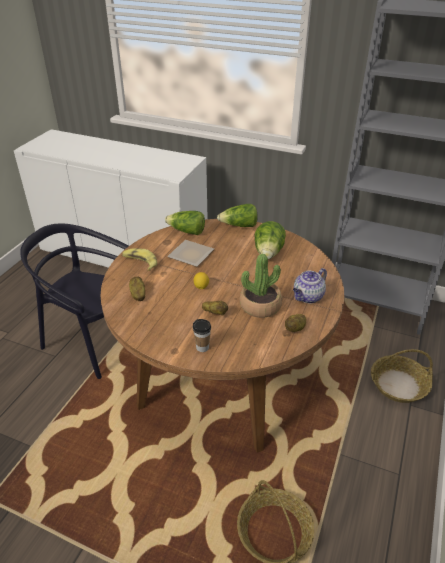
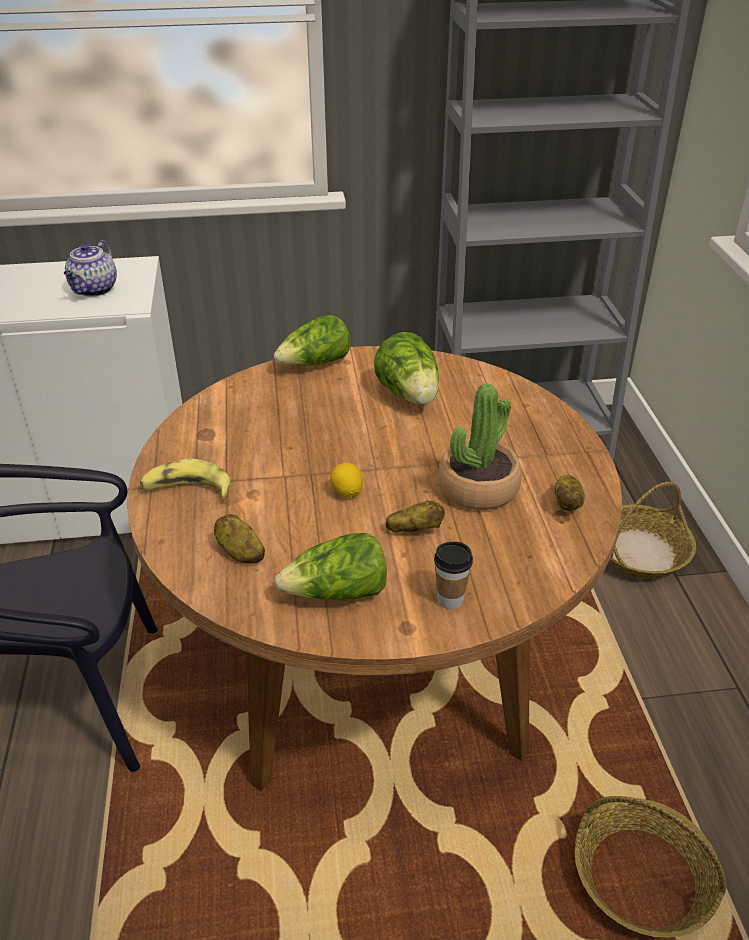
camera: 30 degrees left, 0 degrees up
lettuce [165,211,205,235] -> lettuce moved to [275,533,387,601]
plate [167,240,214,267] -> none
teapot [293,268,327,303] -> teapot moved to [64,240,117,297]

